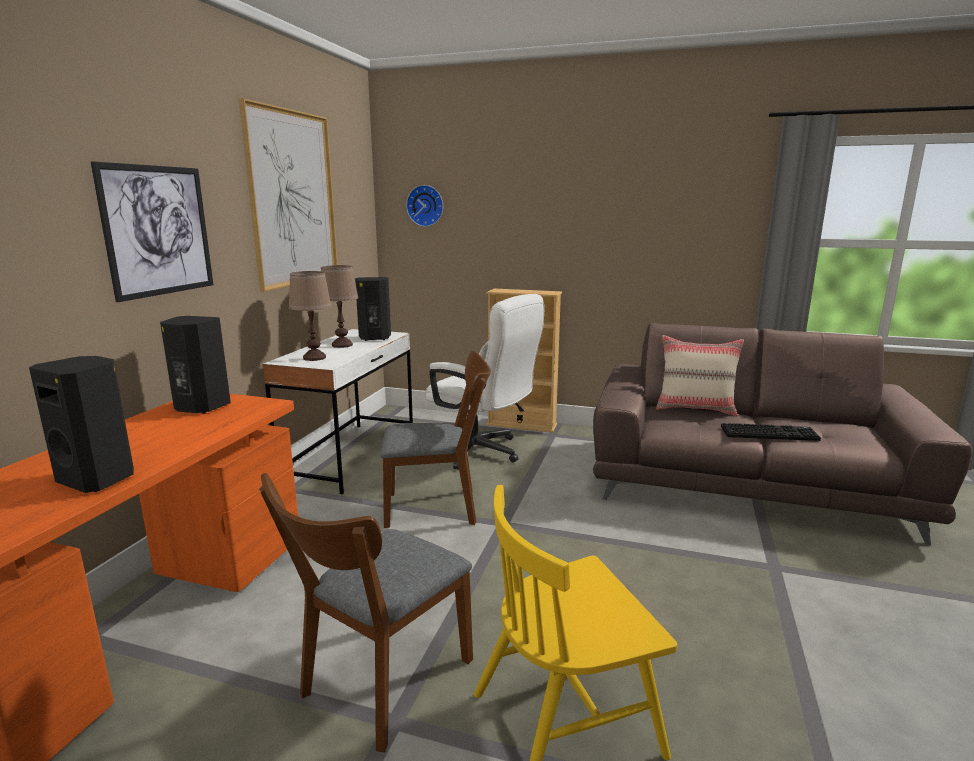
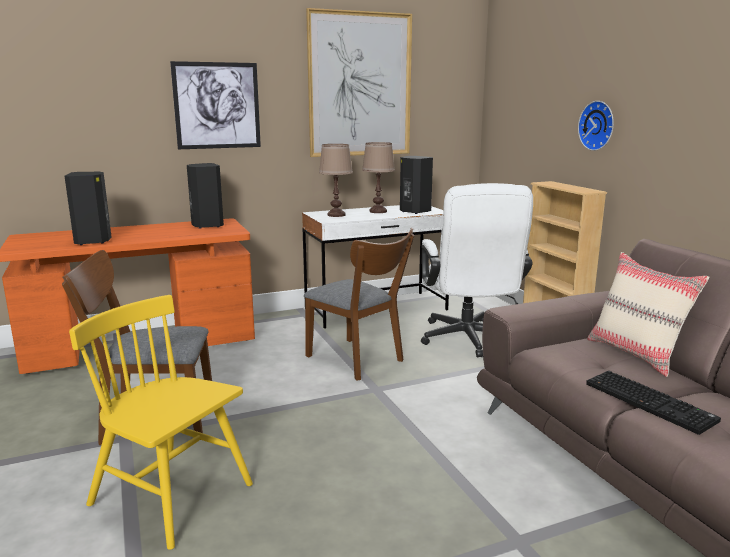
camera: 50 degrees right, 0 degrees up
wall clock [406,185,443,227] -> wall clock moved to [578,101,614,151]

